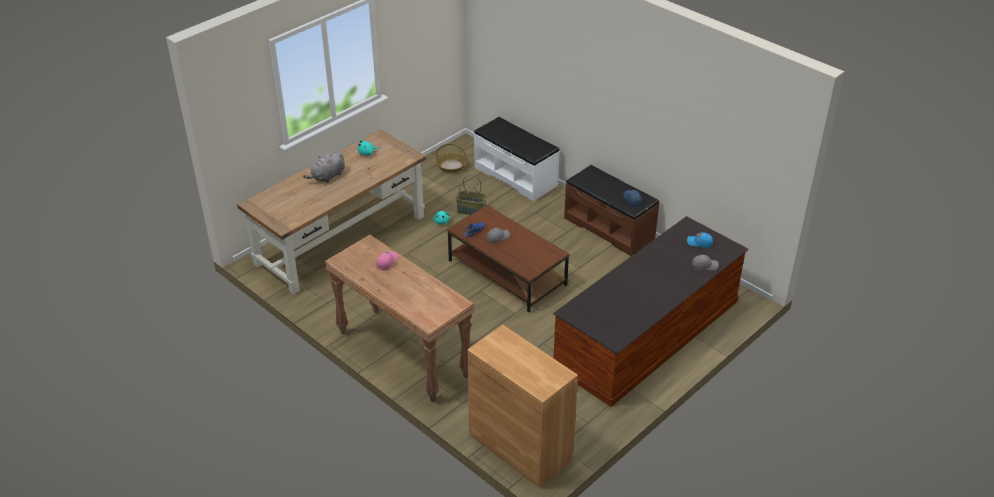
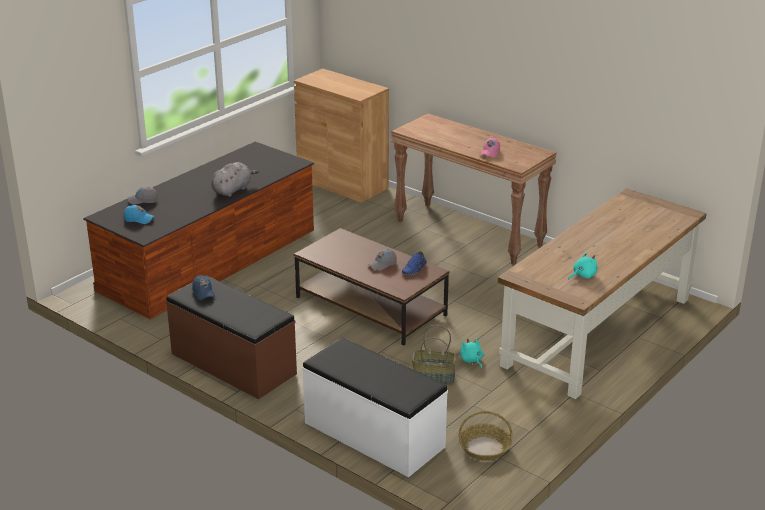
camera: 175 degrees right, 10 degrees down
grey plush toy [303,151,345,183] -> grey plush toy moved to [211,162,259,197]

